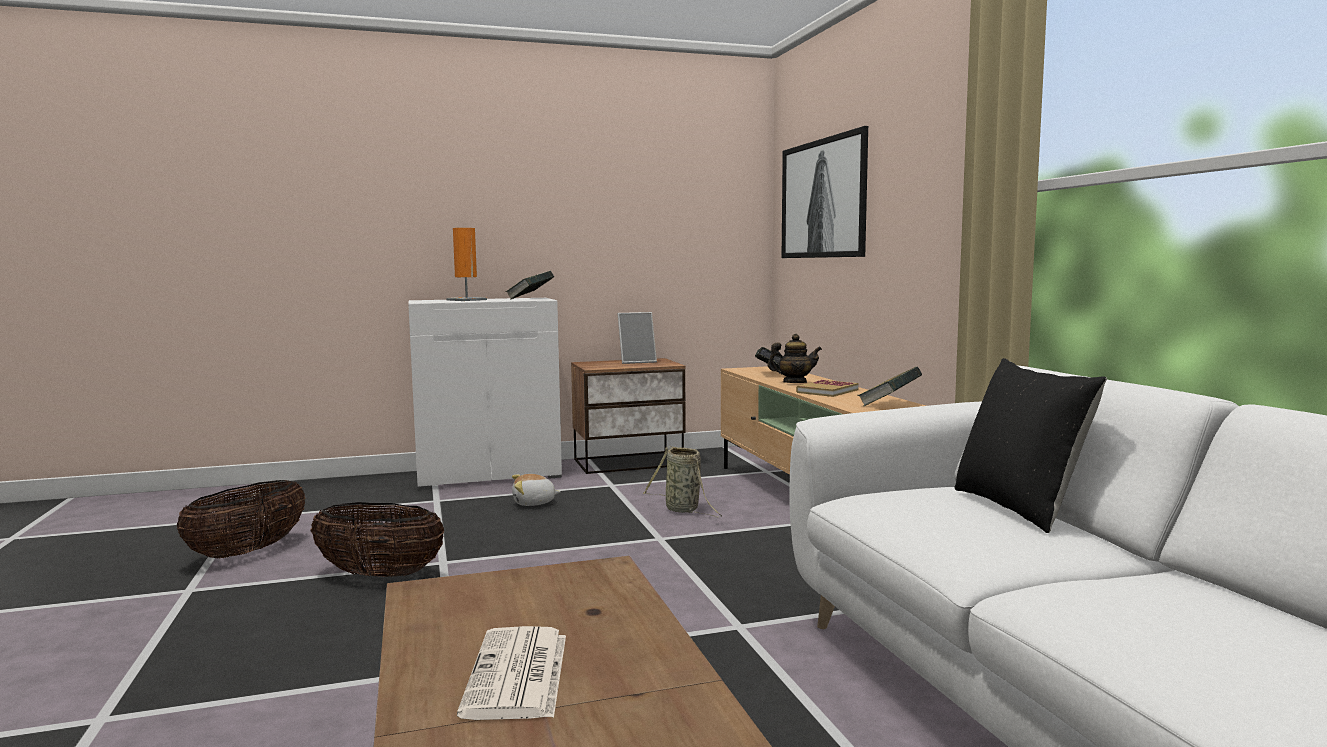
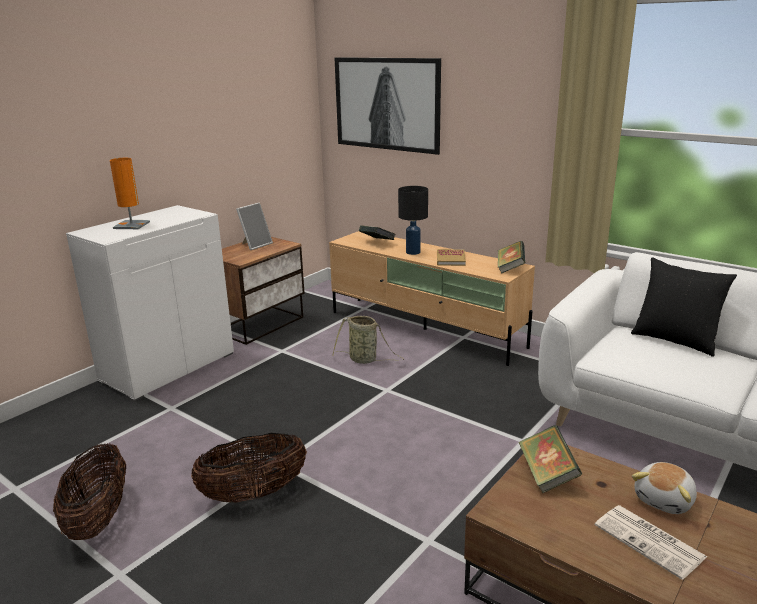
camera: 35 degrees left, 15 degrees up
book [506,271,554,300] -> book moved to [518,425,582,493]
plush toy [512,474,561,506] -> plush toy moved to [632,462,697,514]
teapot [768,334,822,383] -> black table lamp [398,186,428,255]

